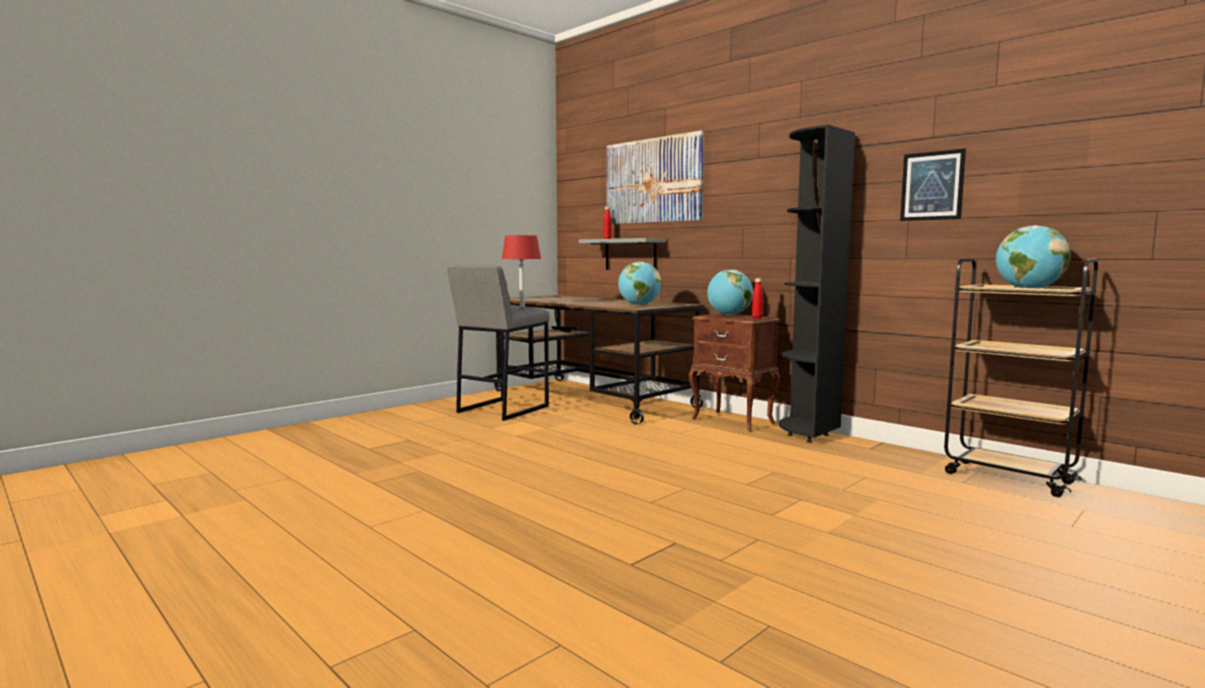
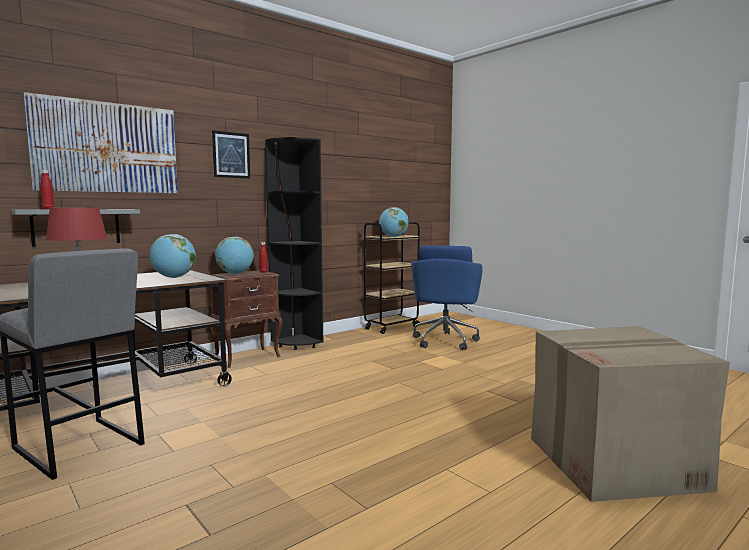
camera: 85 degrees left, 0 degrees up
picture [900,148,966,221] -> picture moved to [212,130,250,179]
none -> blue office chair [411,245,483,350]
none -> cardboard box [531,326,730,502]

